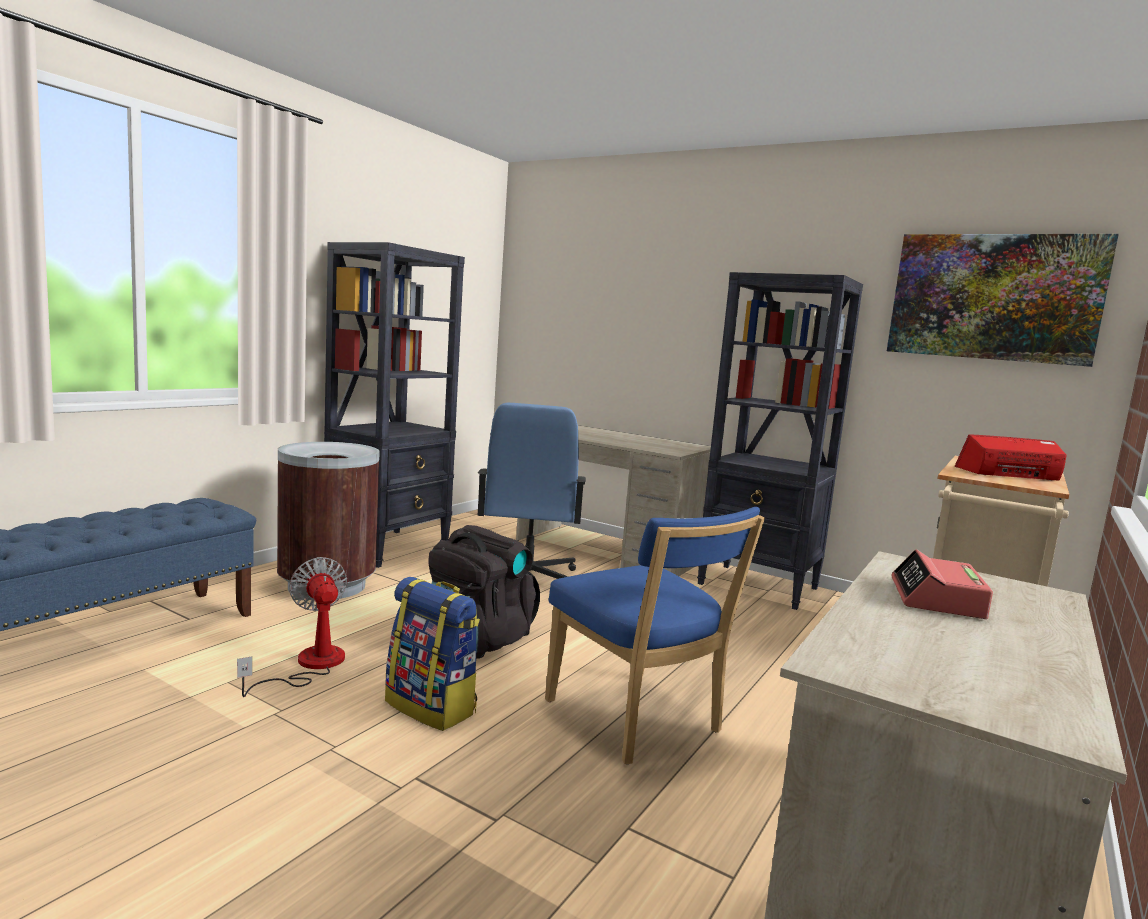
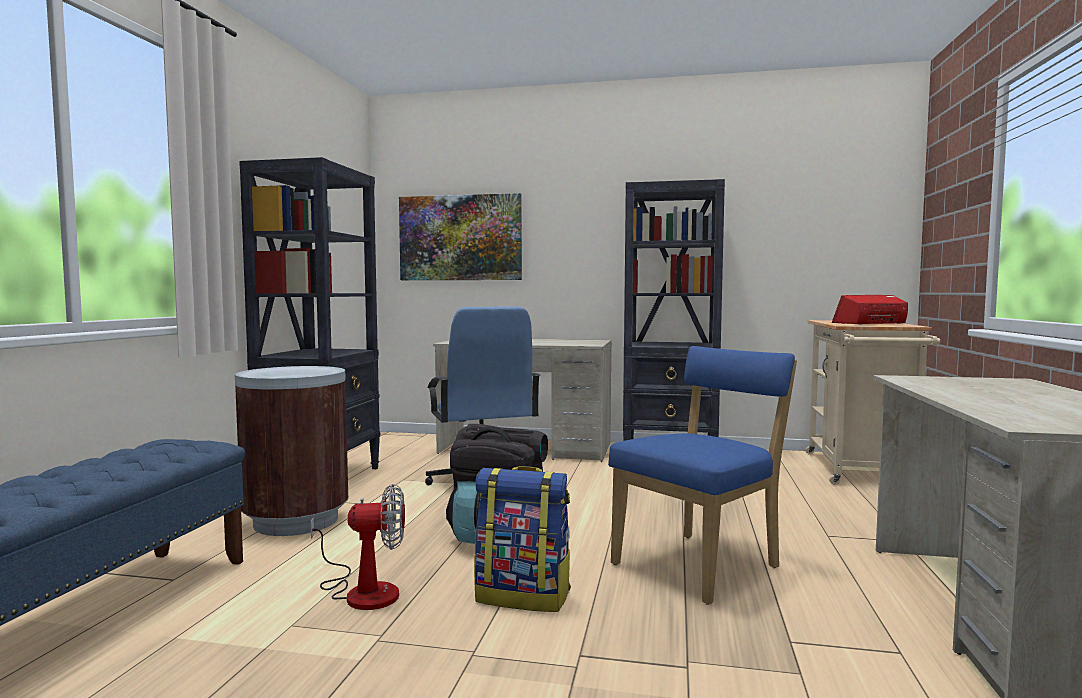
camera: 20 degrees left, 5 degrees down
fan [237,557,347,697] -> fan turned 135 degrees clockwise [311,484,405,610]
blue chair [545,507,765,764] -> blue chair turned 75 degrees counterclockwise [608,346,797,605]
picture [887,234,1119,367] -> picture moved to [399,193,522,280]
alarm clock [891,549,993,619] -> none

